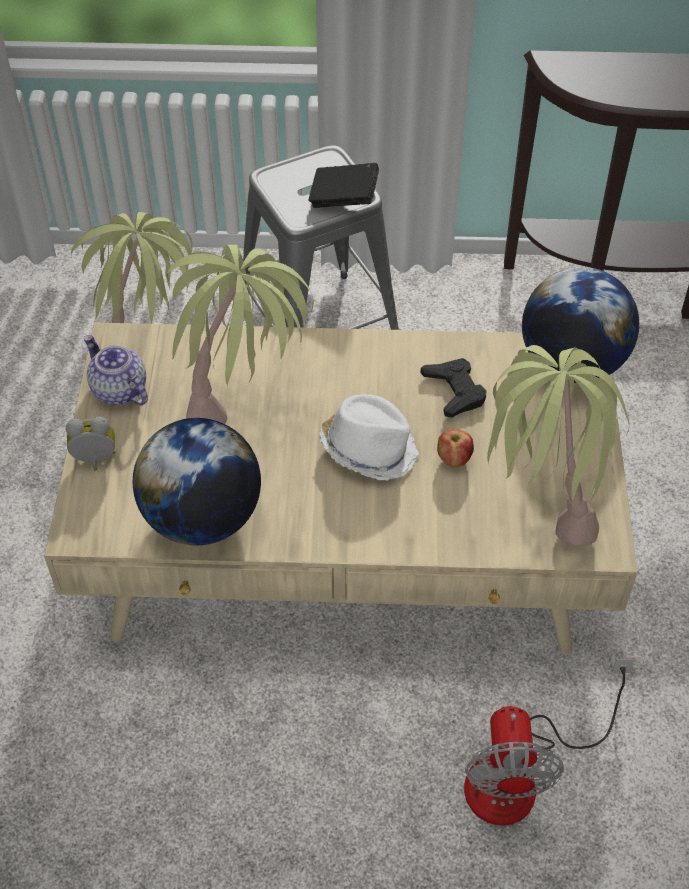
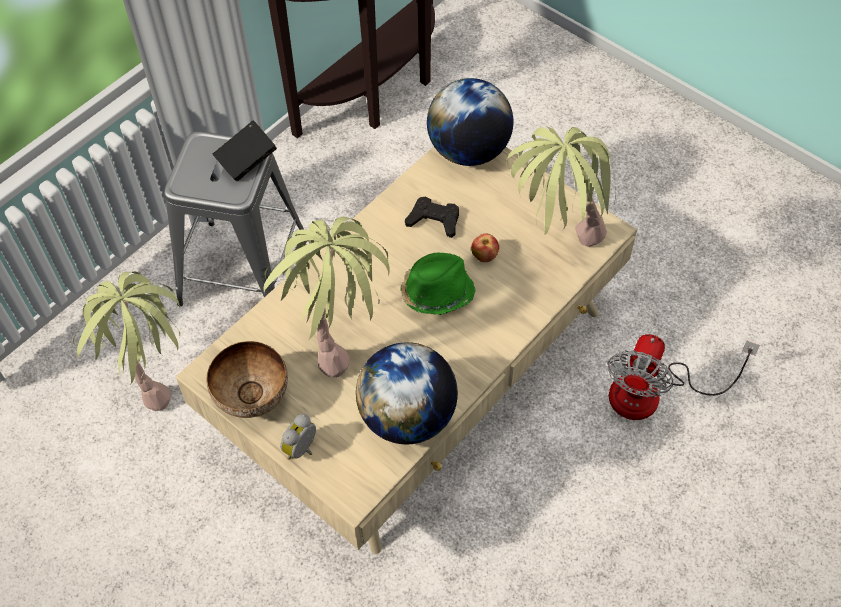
camera: 50 degrees left, 5 degrees up
teapot [83,335,148,405] -> bowl [206,341,288,418]
white hat [319,394,419,481] -> green hat [401,253,476,315]
fan [464,659,635,826] -> fan turned 75 degrees clockwise [607,334,760,420]

